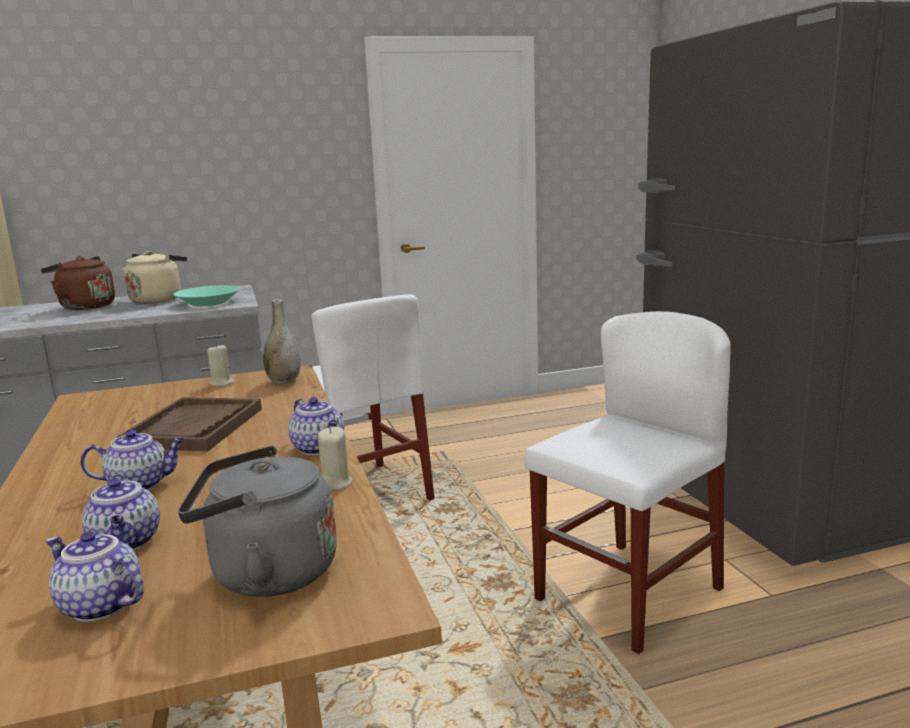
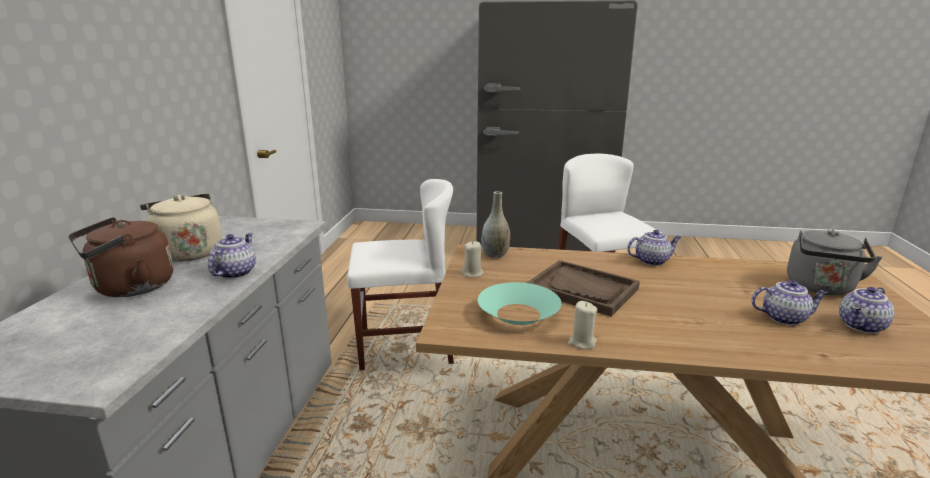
camera: 65 degrees left, 5 degrees up
teapot [80,430,185,490] -> teapot moved to [208,233,256,279]
turquoise bowl [173,285,241,306] -> turquoise bowl moved to [478,282,561,325]
beige candle [318,427,353,491] -> beige candle moved to [568,301,597,350]

